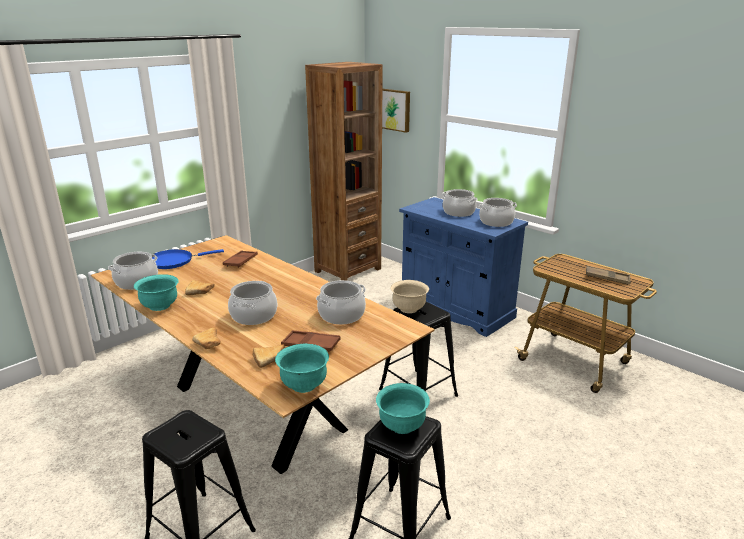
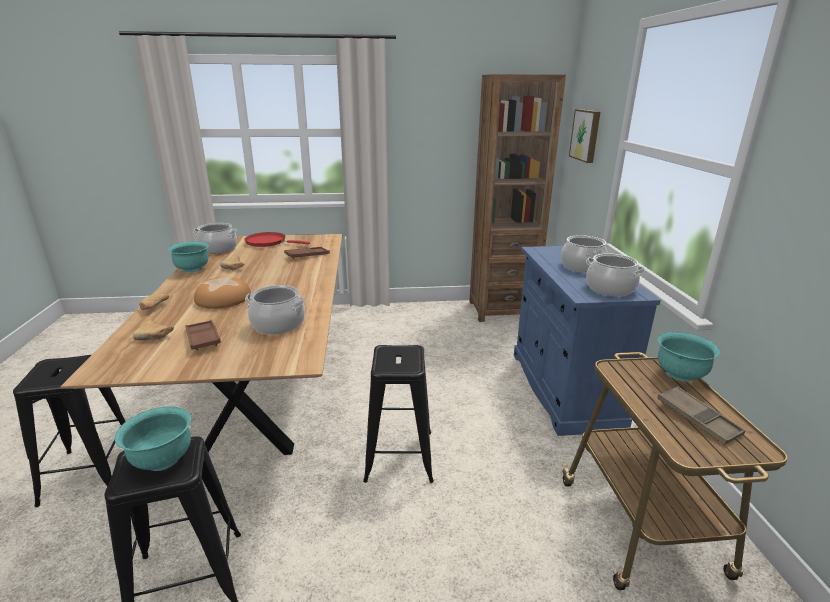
camera: 40 degrees right, 0 degrees up
blue frying pan [152,249,224,269] -> red frying pan [244,232,310,247]
cooking pot [228,281,278,325] -> bread [194,277,251,309]
turquoise bowl [275,344,329,393] -> turquoise bowl moved to [658,332,720,382]
beige bowl [391,280,429,313] -> none

